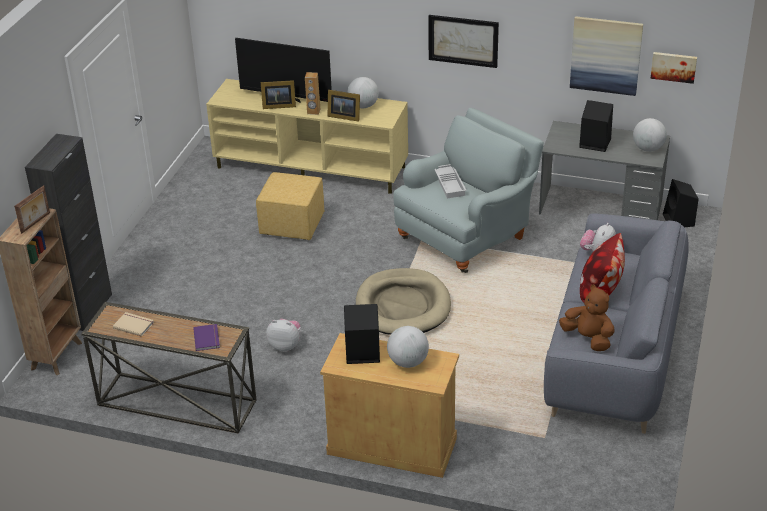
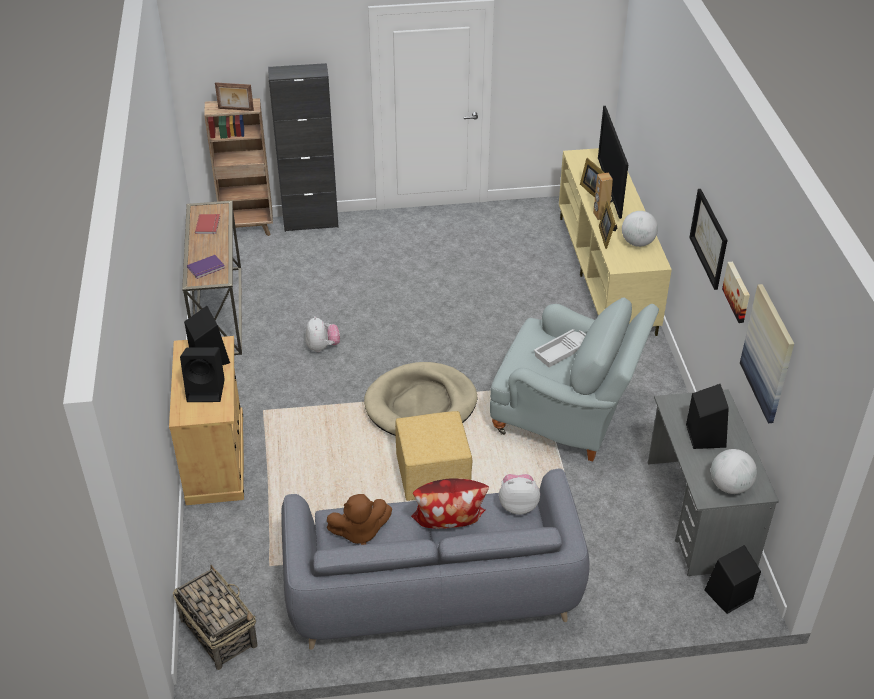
camera: 65 degrees right, 5 degrees up
beige book [113,312,154,336] -> red book [195,214,220,234]
yellow ottoman [256,172,324,240] -> yellow ottoman moved to [395,411,472,501]
globe [387,326,429,368] -> black speaker [180,347,225,402]
brown plush toy [559,284,614,351] -> brown plush toy turned 60 degrees clockwise [327,494,392,545]
picture [650,52,697,84] -> picture moved to [722,262,750,323]
none -> basket [173,565,257,670]

